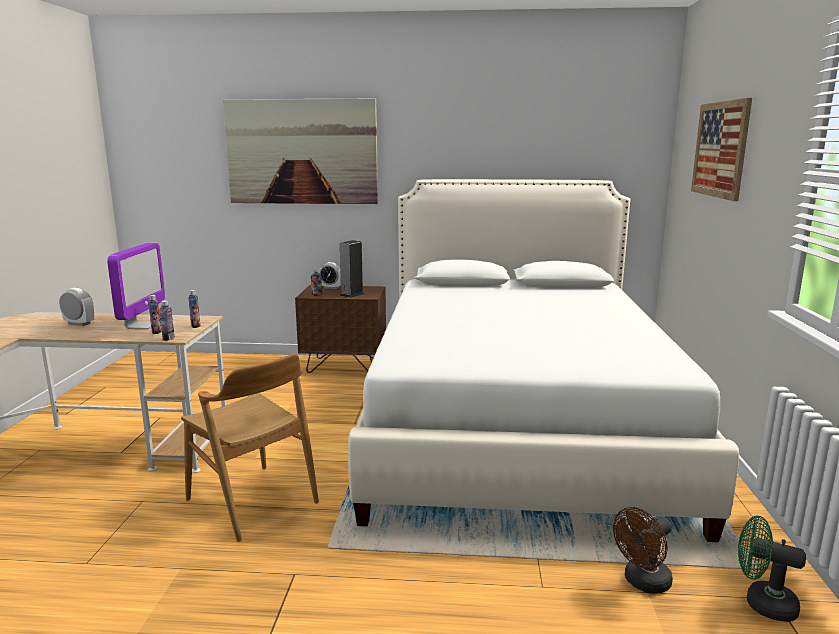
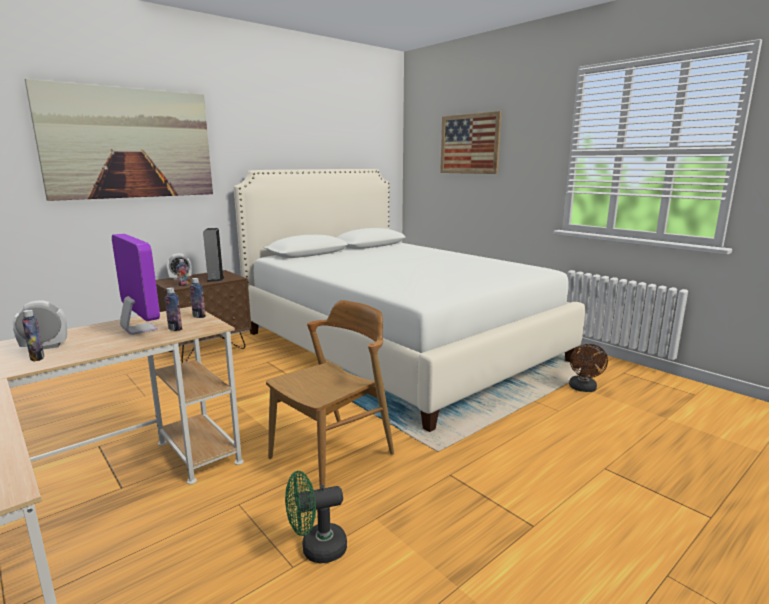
camera: 45 degrees left, 0 degrees up
bottle [159,300,175,341] -> bottle moved to [22,310,45,361]
brown chair [181,354,319,542] -> brown chair turned 45 degrees counterclockwise [266,300,394,489]
green fan [738,516,806,622] -> green fan moved to [285,471,347,563]

